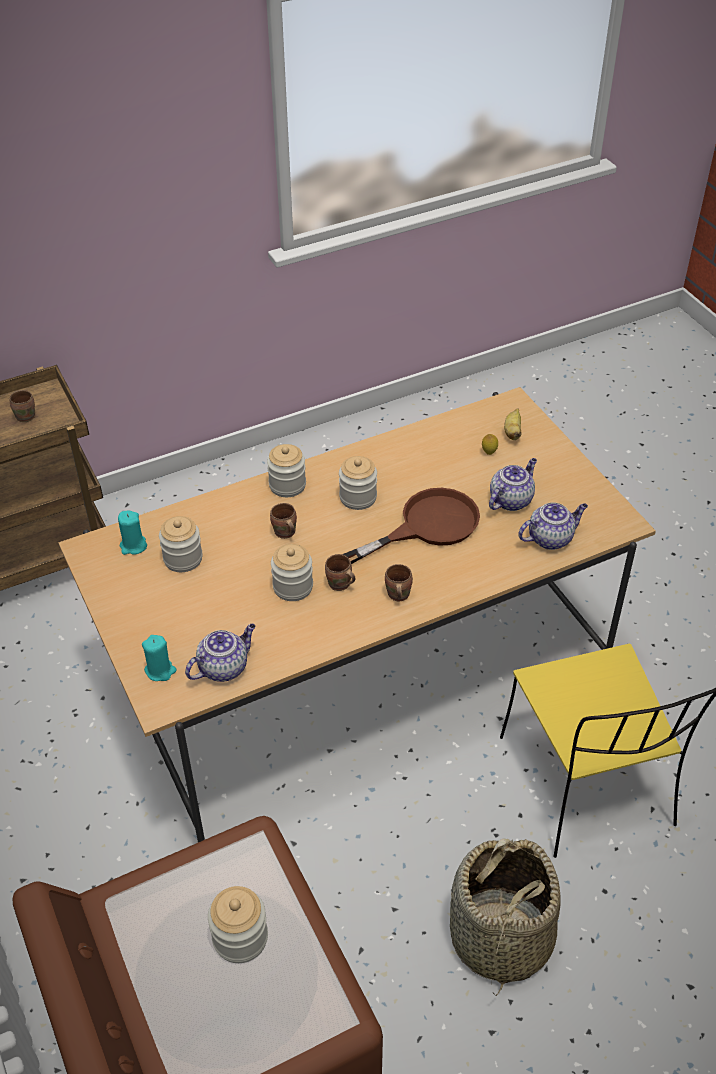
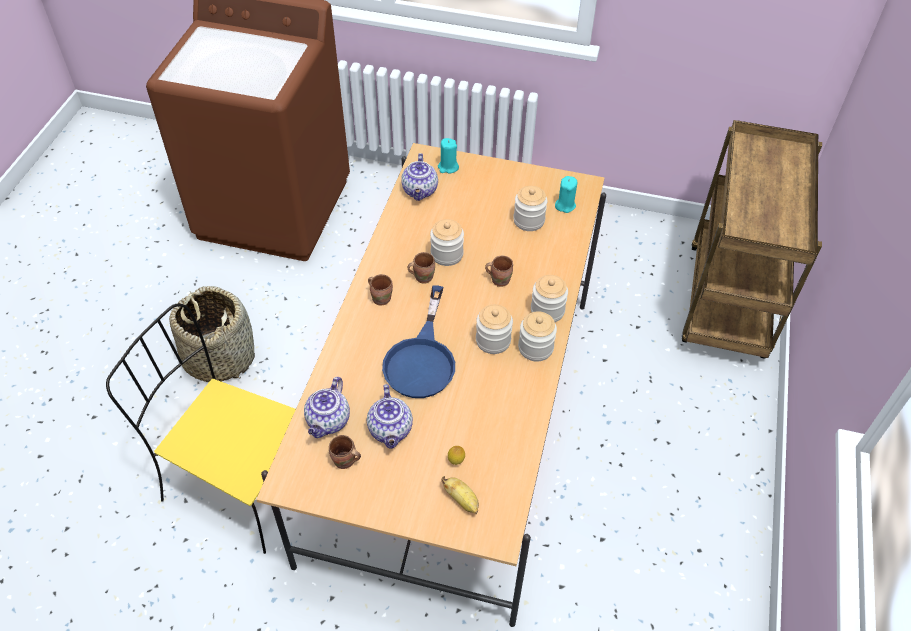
camera: 130 degrees right, 5 degrees up
brown mug [10,390,35,422] -> brown mug moved to [329,435,361,469]
jar [208,886,268,963] -> jar moved to [518,311,557,361]
brown frying pan [343,488,480,564] -> blue frying pan [382,285,455,398]

